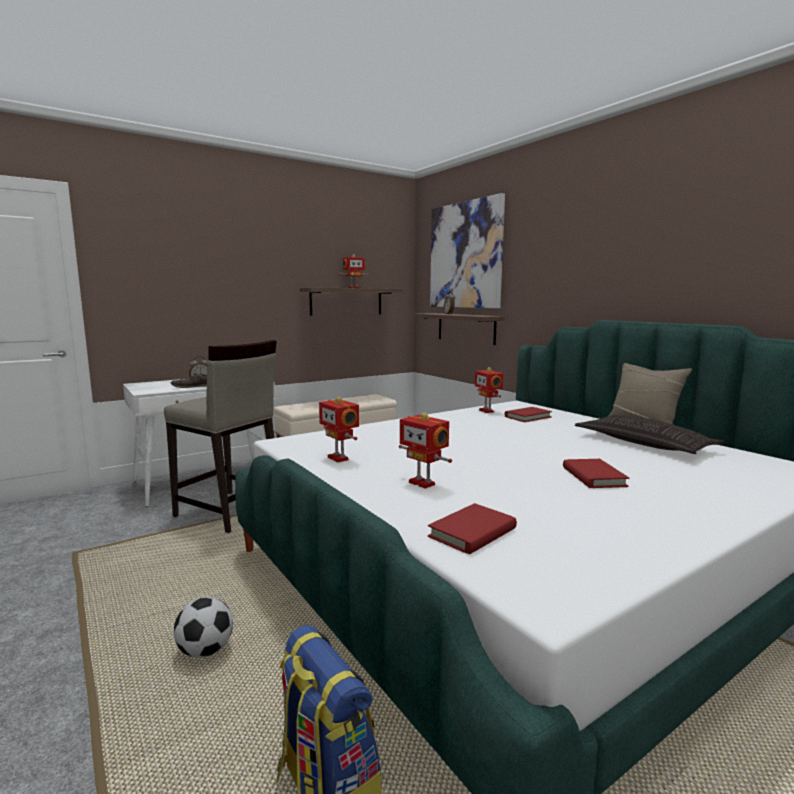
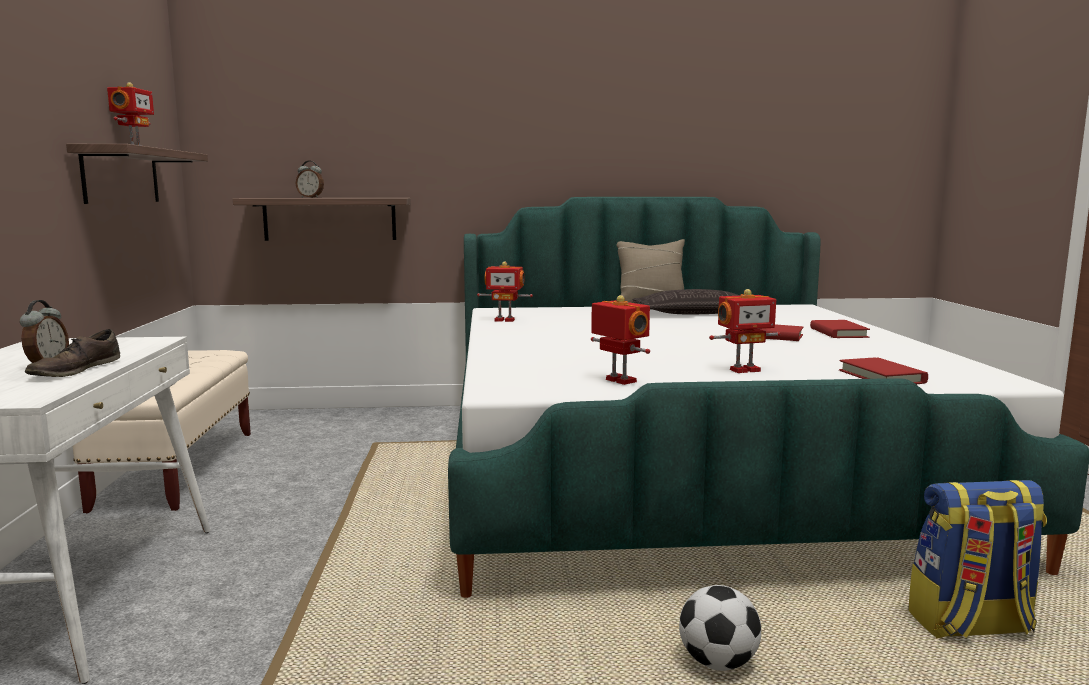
camera: 60 degrees left, 0 degrees up
beige stool [164,340,277,533] -> none
toy robot [319,397,359,462] -> toy robot turned 120 degrees counterclockwise [591,295,650,385]
picture [430,193,505,308] -> none
red book [505,407,552,422] -> red book moved to [810,320,870,338]

